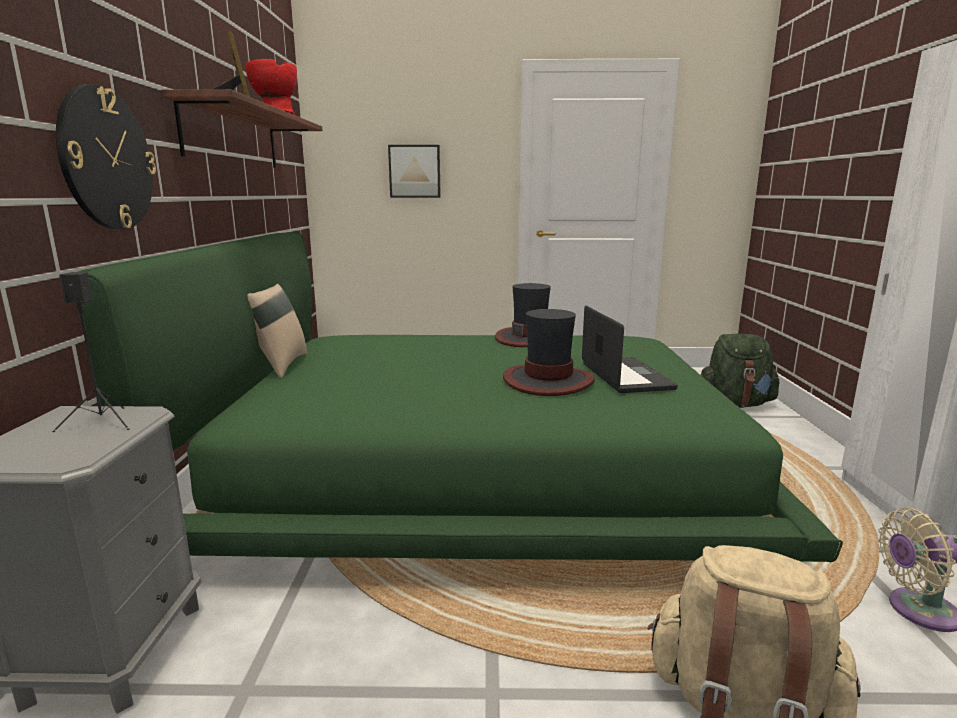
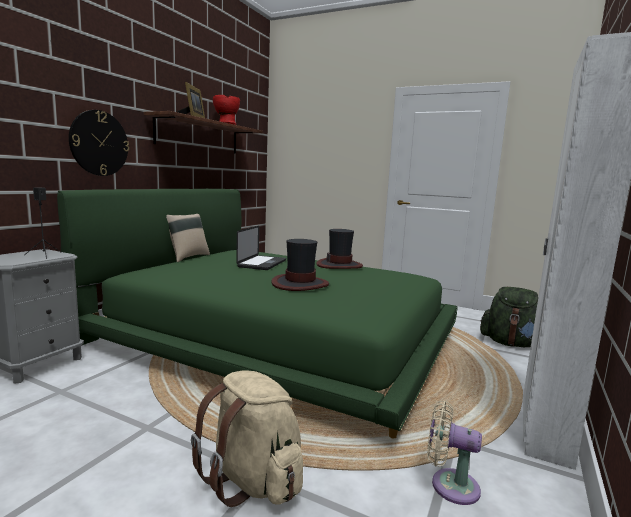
camera: 25 degrees right, 5 degrees down
picture [388,145,441,198] -> none
laptop [582,306,678,393] -> laptop moved to [236,226,286,270]

